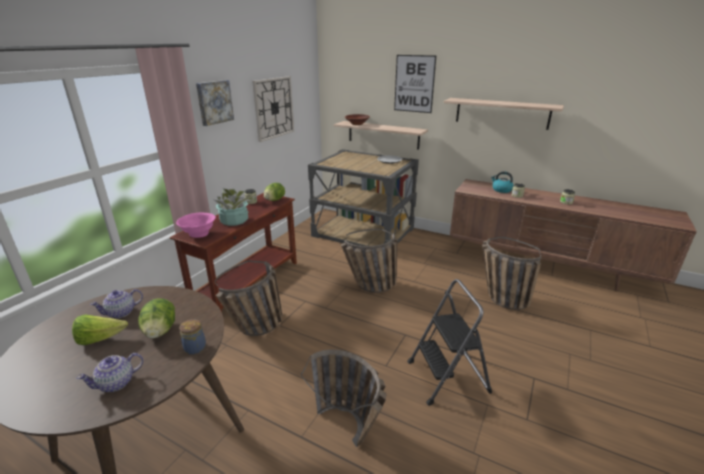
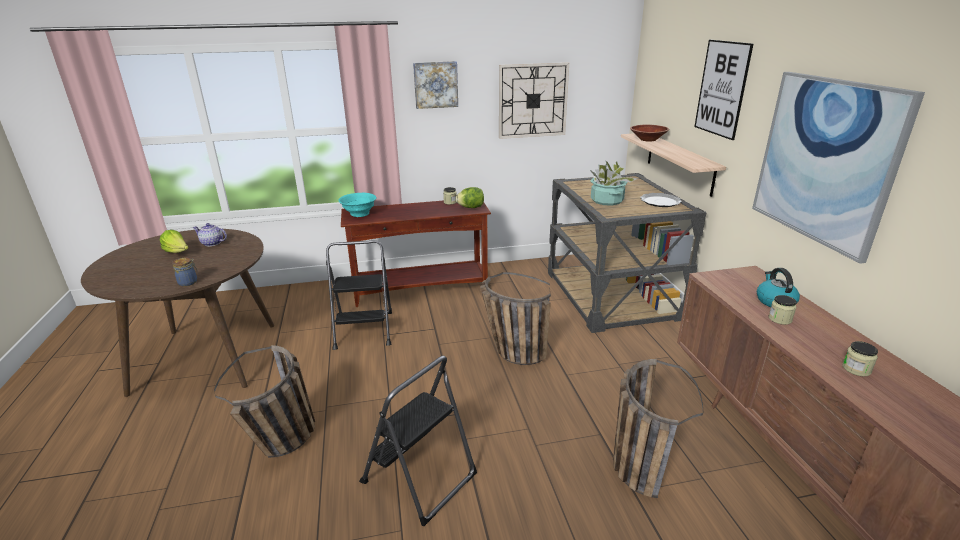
camera: 50 degrees right, 0 degrees up
teapot [76,353,143,392] -> none
lettuce [138,298,175,339] -> none
pink bowl [176,212,216,238] -> turquoise bowl [339,193,376,217]
potted plant [214,188,255,226] -> potted plant moved to [590,161,638,206]
basket [214,260,282,336] -> black step ladder [326,240,392,350]
shelf [444,98,564,130] -> picture [752,72,925,264]

